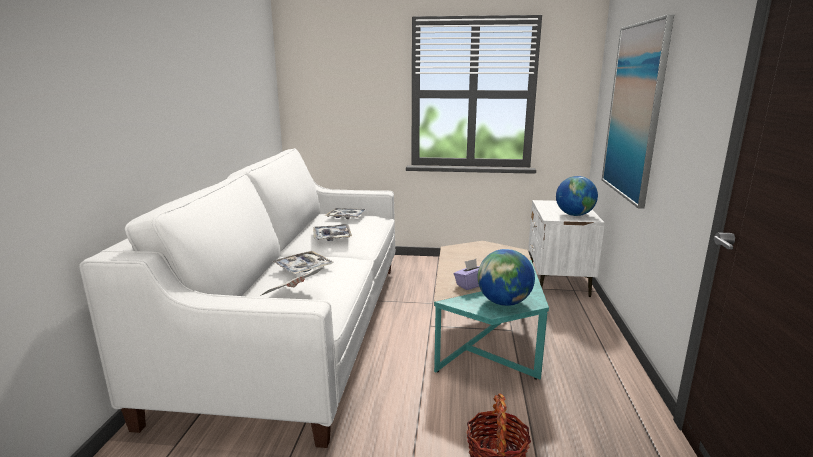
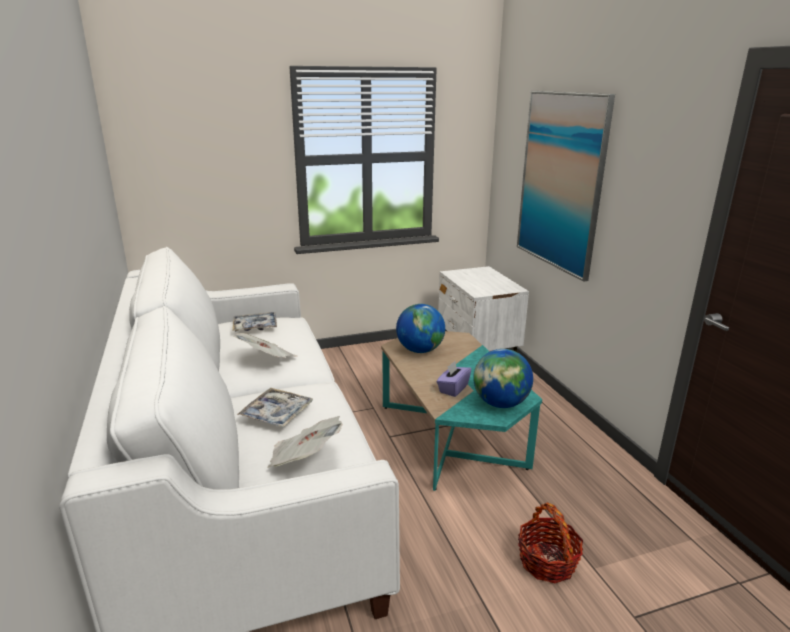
camera: 25 degrees left, 5 degrees up
tray [313,224,352,241] -> newspaper [233,333,297,358]
globe [556,176,598,216] -> globe moved to [396,304,445,353]

